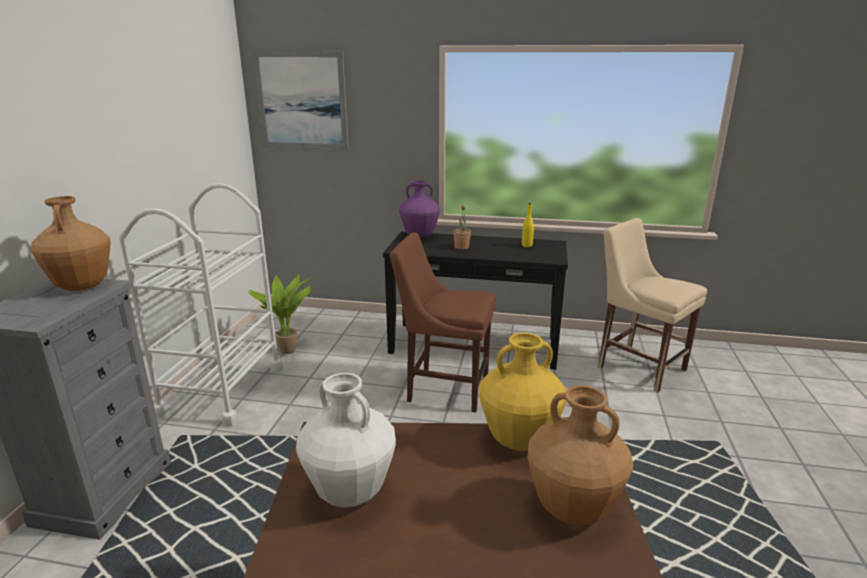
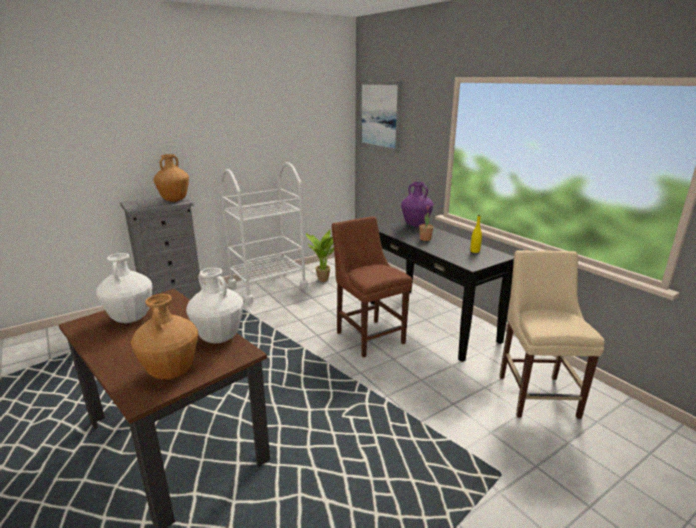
camera: 45 degrees right, 0 degrees up
yellow vase [479,333,566,451] -> white vase [186,268,243,344]

